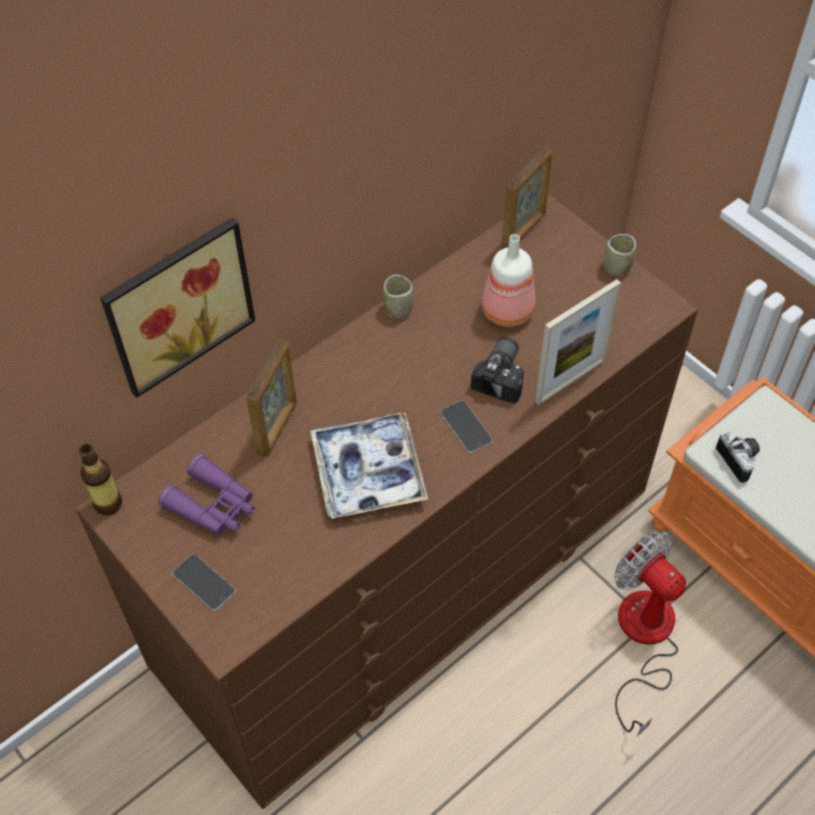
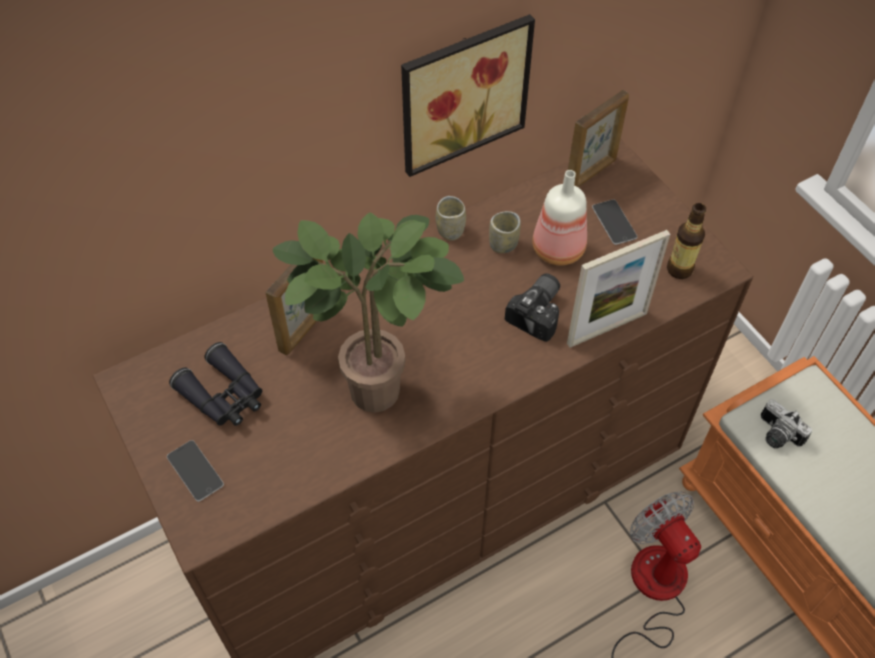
camera: 10 degrees right, 0 degrees up
bottle [79,444,122,515] -> bottle moved to [667,203,706,279]
picture [100,217,255,398] -> picture moved to [401,14,535,177]
purple binoculars [158,454,255,535] -> black binoculars [169,342,262,426]
tray [310,413,428,519] -> potted plant [273,212,464,413]
phone [440,400,493,453] -> phone moved to [592,199,637,245]
cup [604,234,636,275] -> cup moved to [489,211,521,253]
camera [716,430,760,483] -> camera turned 150 degrees clockwise [761,399,812,449]

